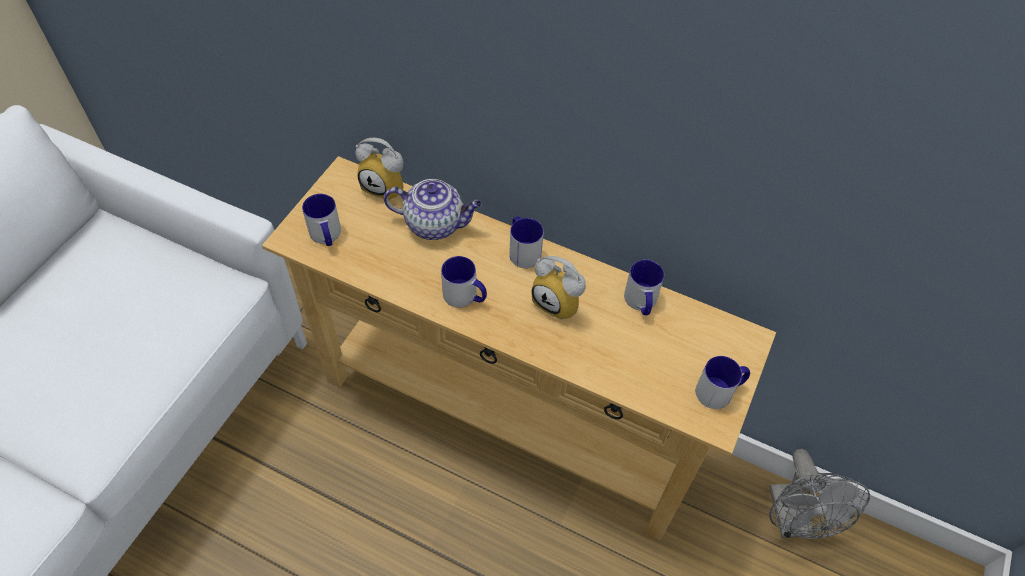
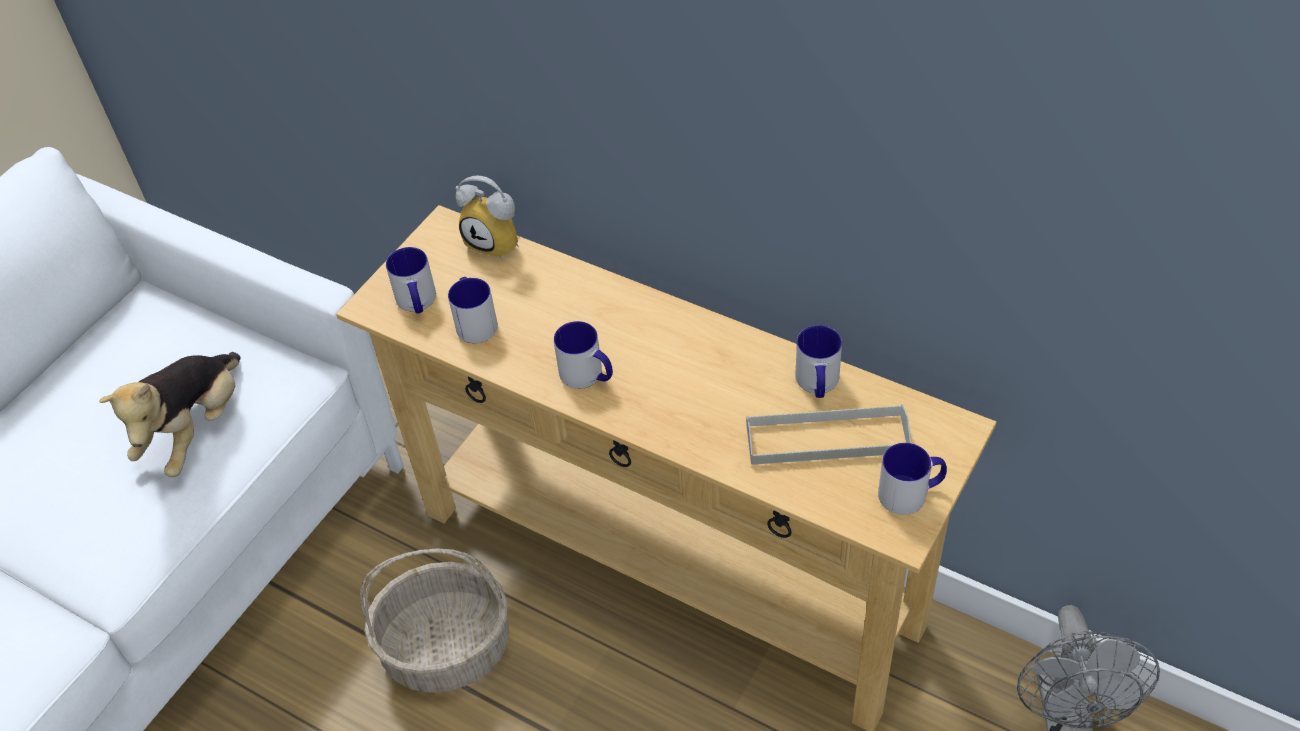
camera: 10 degrees right, 5 degrees down
teapot [384,179,482,240] -> none
mug [509,216,544,268] -> mug moved to [448,277,498,343]
alarm clock [532,256,586,320] -> none
none -> plush toy [99,352,240,477]
none -> basket [360,548,509,693]
none -> grey tray [746,404,911,465]

